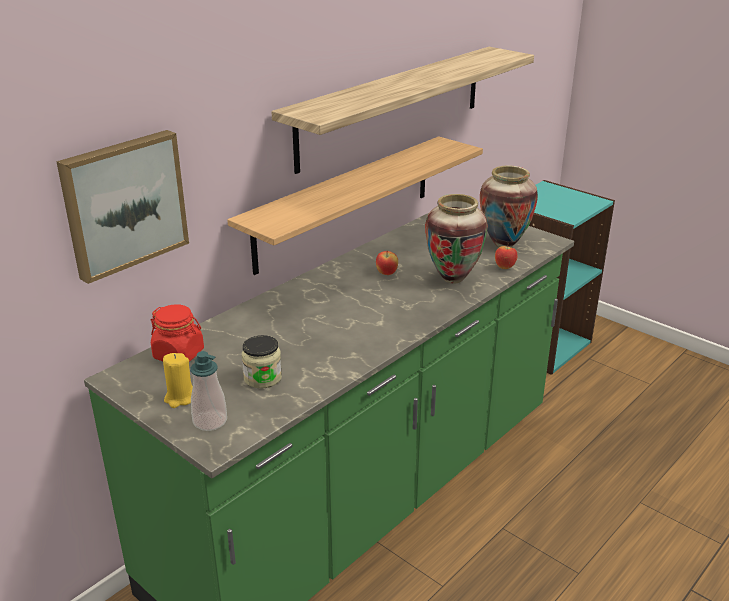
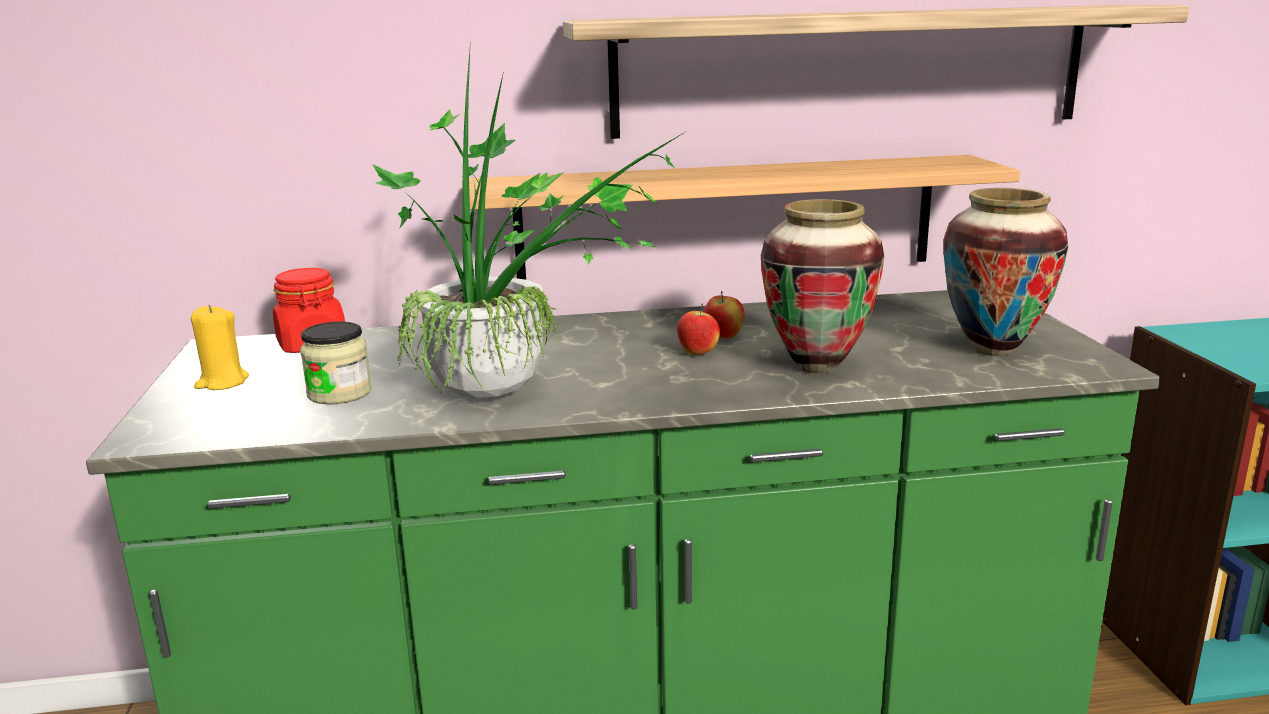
camera: 40 degrees right, 10 degrees down
picture [56,130,189,284] -> none
soap dispenser [190,351,227,431] -> none
apple [495,246,518,269] -> apple moved to [677,303,720,355]
none -> potted plant [372,39,687,398]

